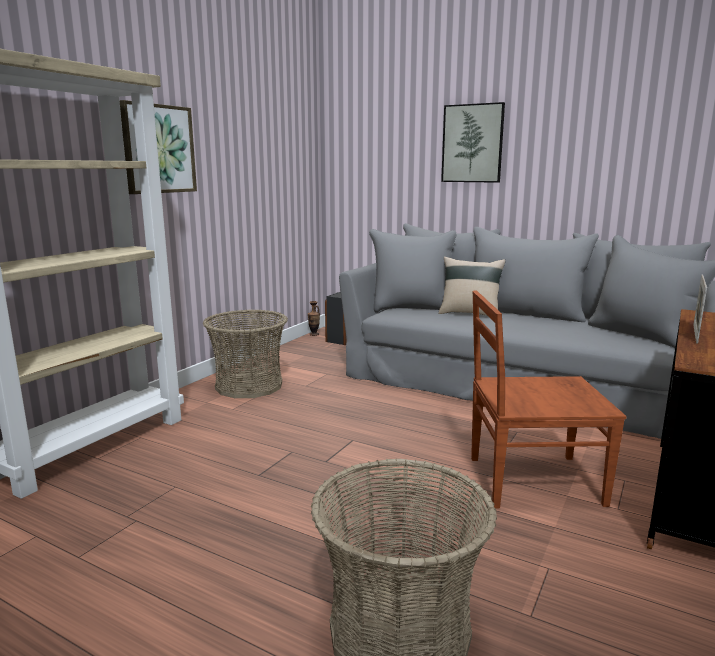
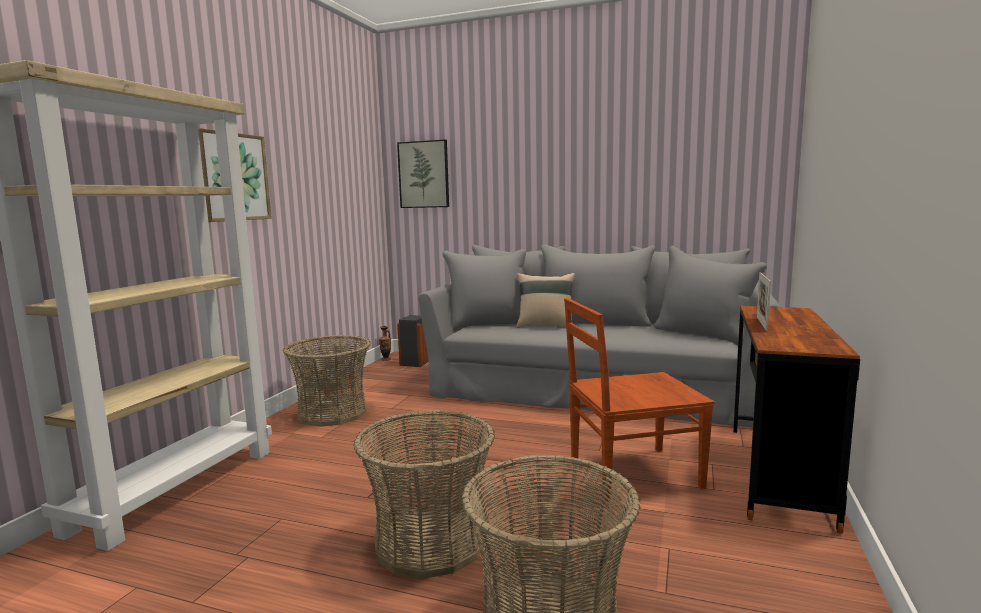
camera: 10 degrees left, 5 degrees down
picture [441,102,505,183] -> picture moved to [397,140,449,208]
none -> basket [353,409,495,579]

